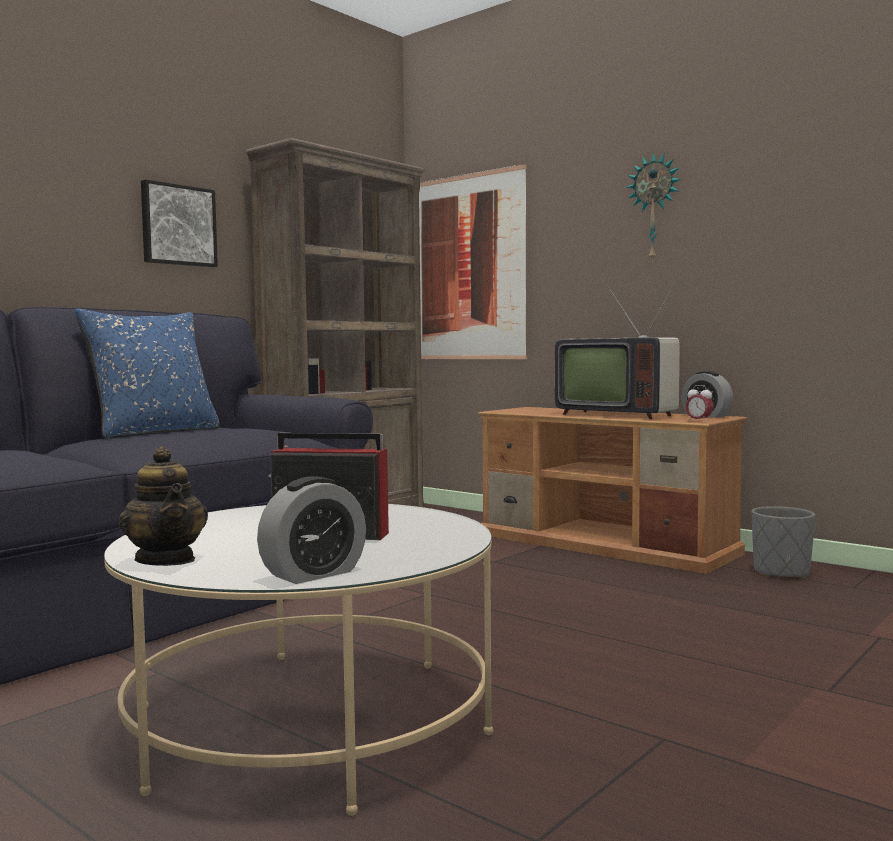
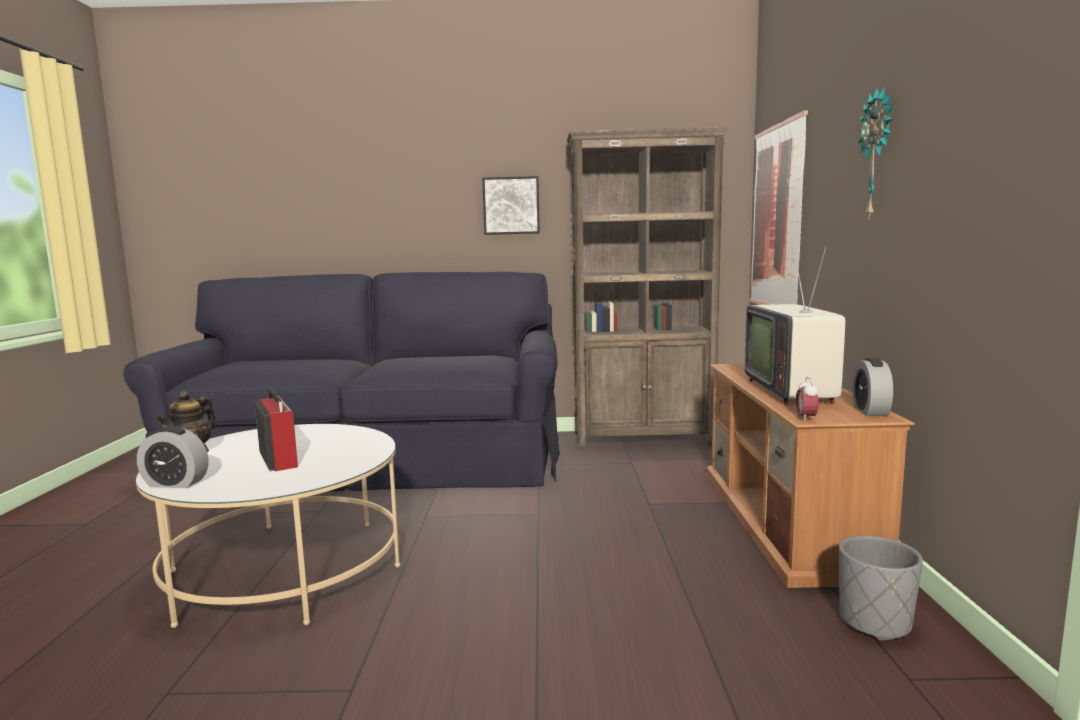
camera: 50 degrees right, 5 degrees up
blue pillow [75,309,220,438] -> none

